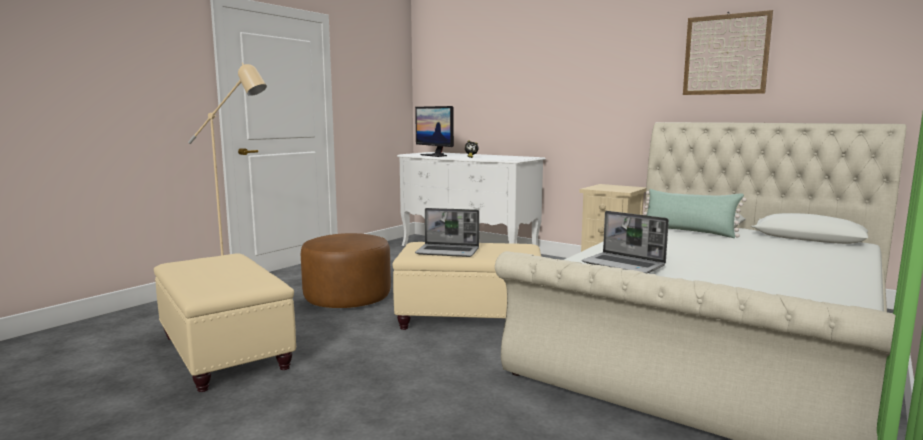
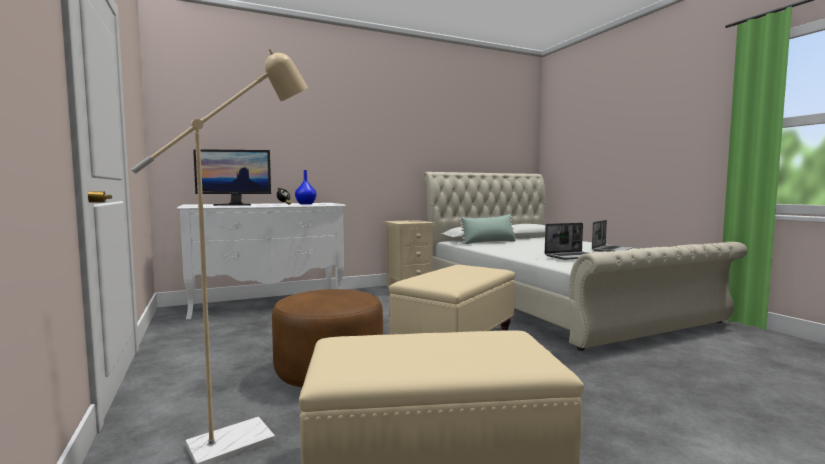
camera: 60 degrees left, 5 degrees down
laptop [415,208,479,257] -> laptop moved to [592,220,633,252]
picture [683,10,773,95] -> none
none -> blue vase [295,170,317,205]

